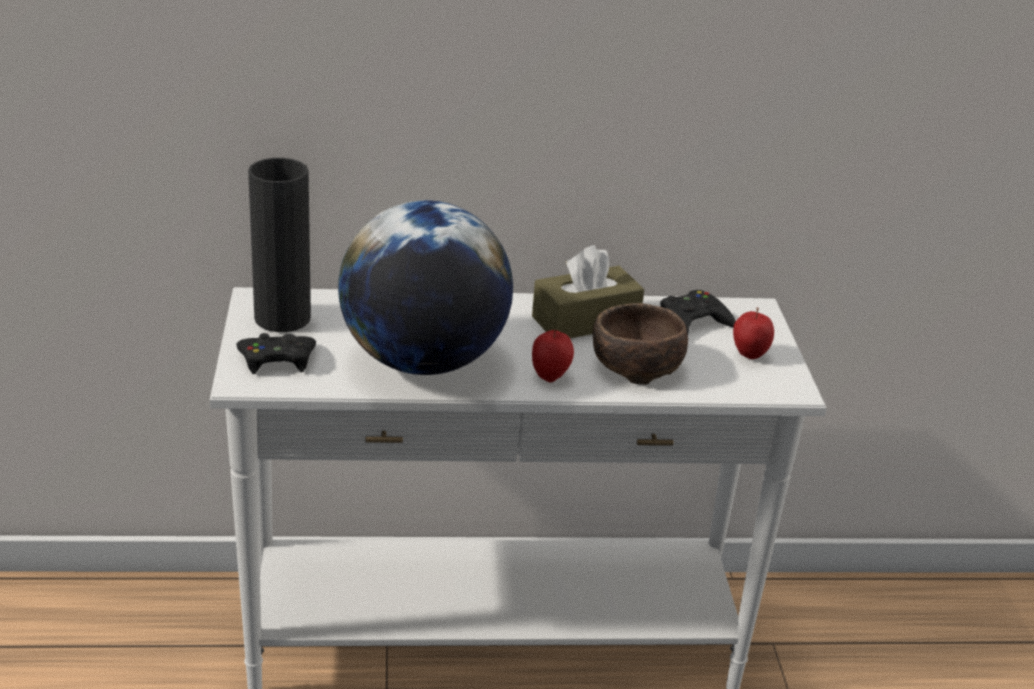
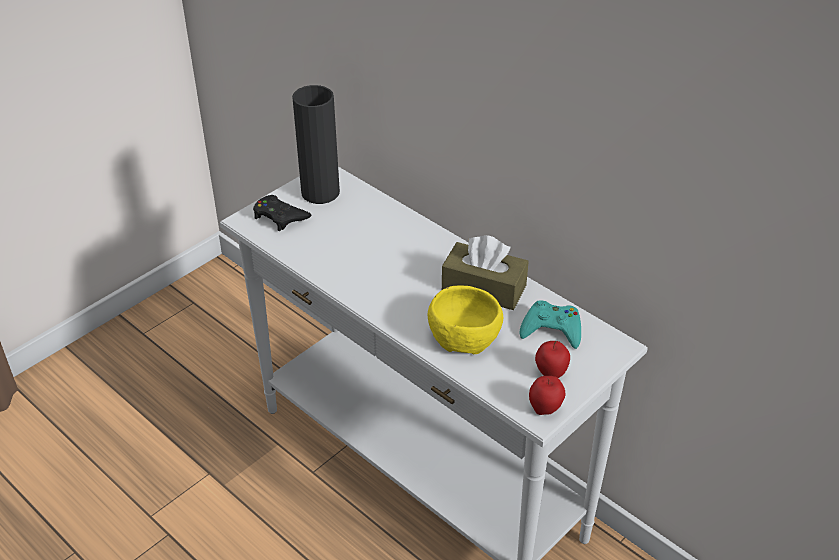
camera: 50 degrees right, 10 degrees up
globe [338,200,513,375] -> none
apple [532,330,574,382] -> apple moved to [529,376,565,415]
brown bowl [593,303,688,385] -> yellow bowl [428,286,503,354]
black game controller [660,290,736,335] -> turquoise game controller [519,300,581,349]

